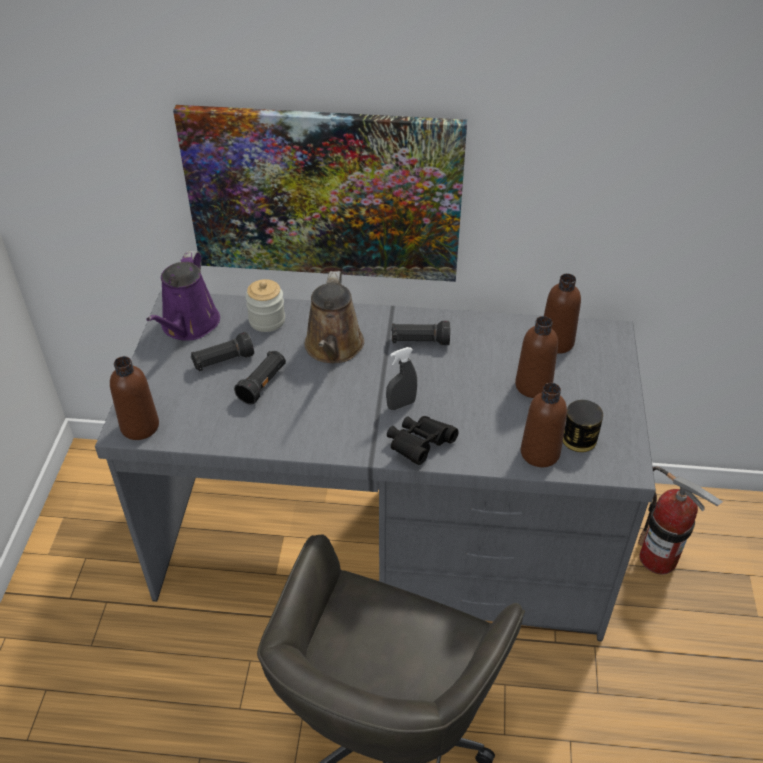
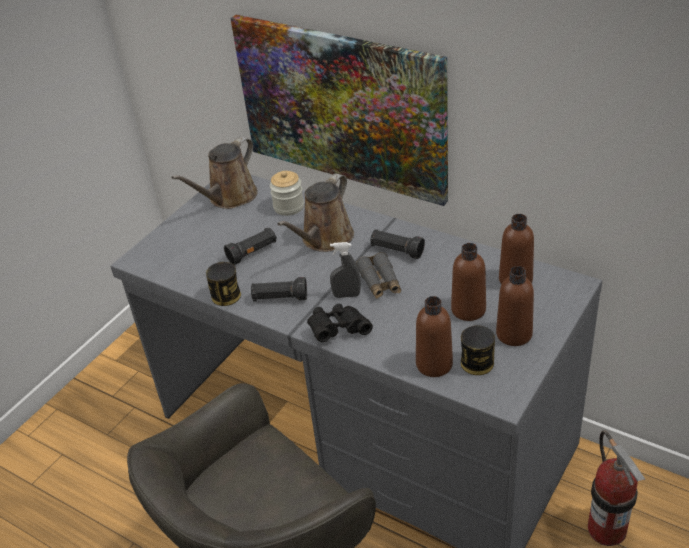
camera: 30 degrees right, 5 degrees down
brown bottle [110,356,159,440] -> brown bottle moved to [496,266,534,346]
purple watering can [147,251,220,341] -> brown watering can [171,137,258,209]
black flashlight [191,332,254,371] -> black flashlight moved to [251,277,307,302]
none -> can [206,262,241,306]
none -> grey binoculars [356,252,401,299]

